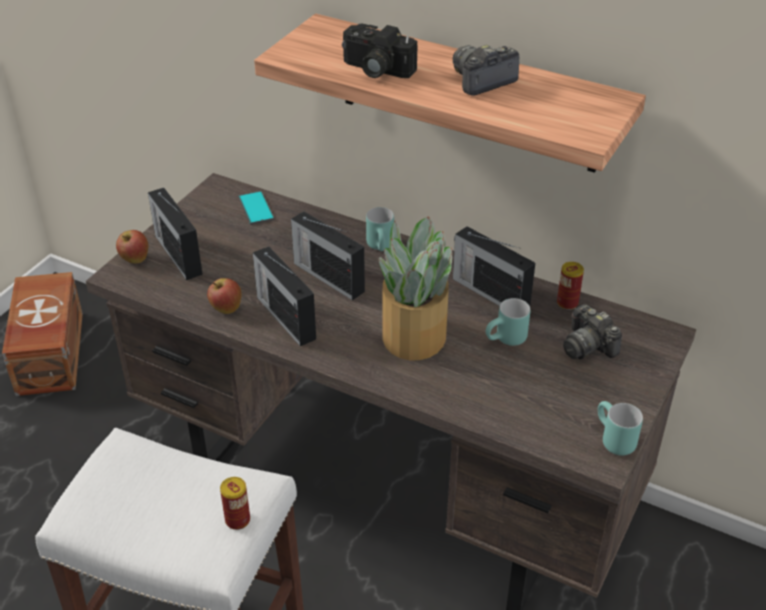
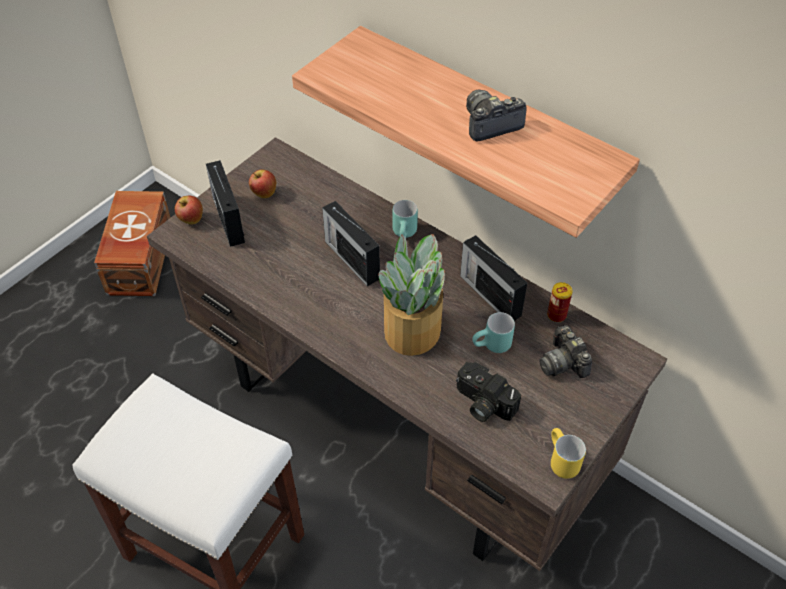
camera: 10 degrees right, 10 degrees up
apple [207,278,242,314] -> apple moved to [249,169,276,198]
can [220,477,250,530] -> none
phone [238,191,274,225] -> none
radio [253,246,316,346] -> none
camera [342,24,418,78] -> camera moved to [456,362,521,422]
turquoise mug [598,401,643,456] -> yellow mug [551,428,586,479]

